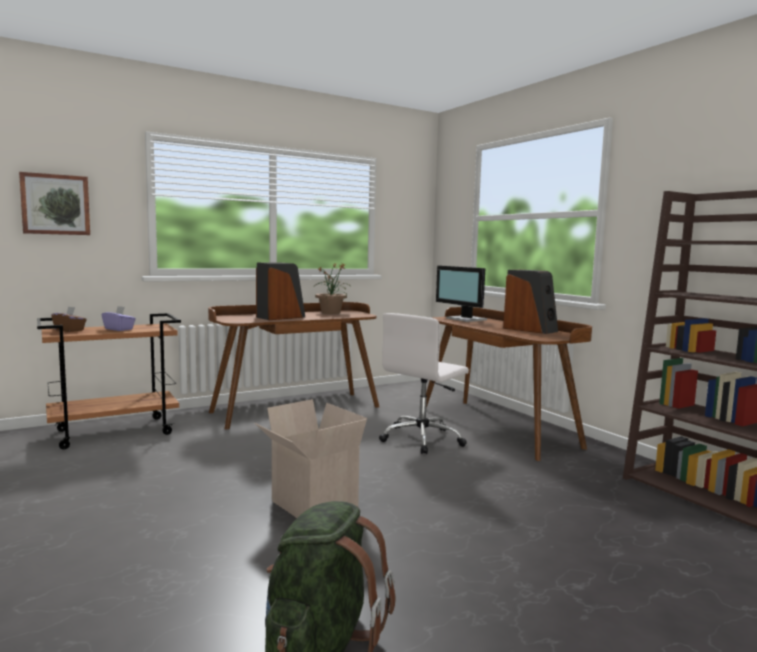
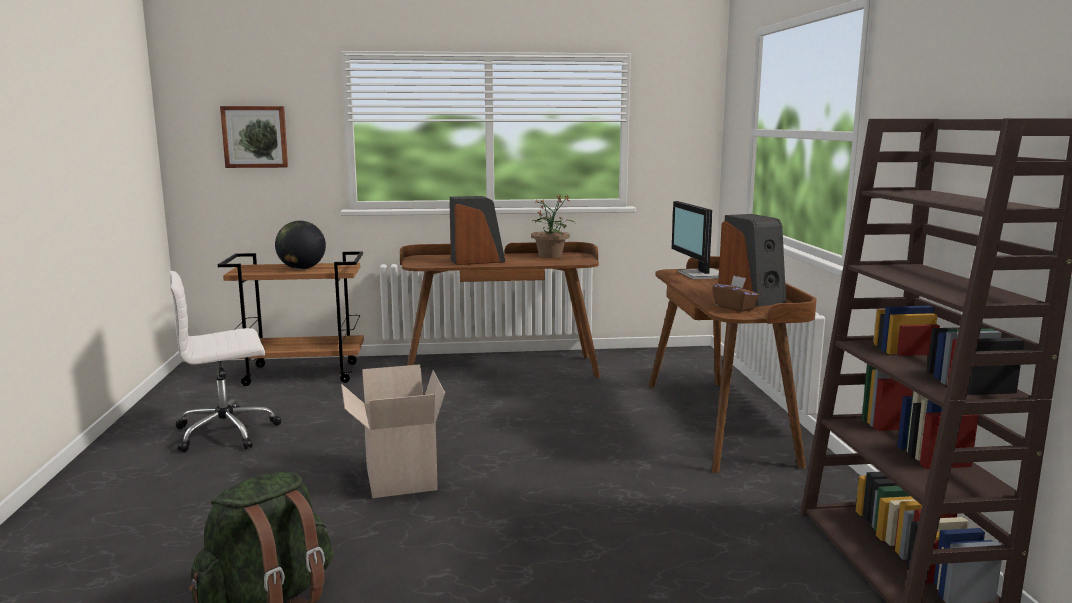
camera: 25 degrees right, 5 degrees up
brown tissue box [51,306,87,332] -> brown tissue box moved to [713,275,759,312]
purple tissue box [102,306,136,331] -> globe [275,221,326,269]
white office chair [379,313,469,454] -> white office chair moved to [169,271,281,452]

